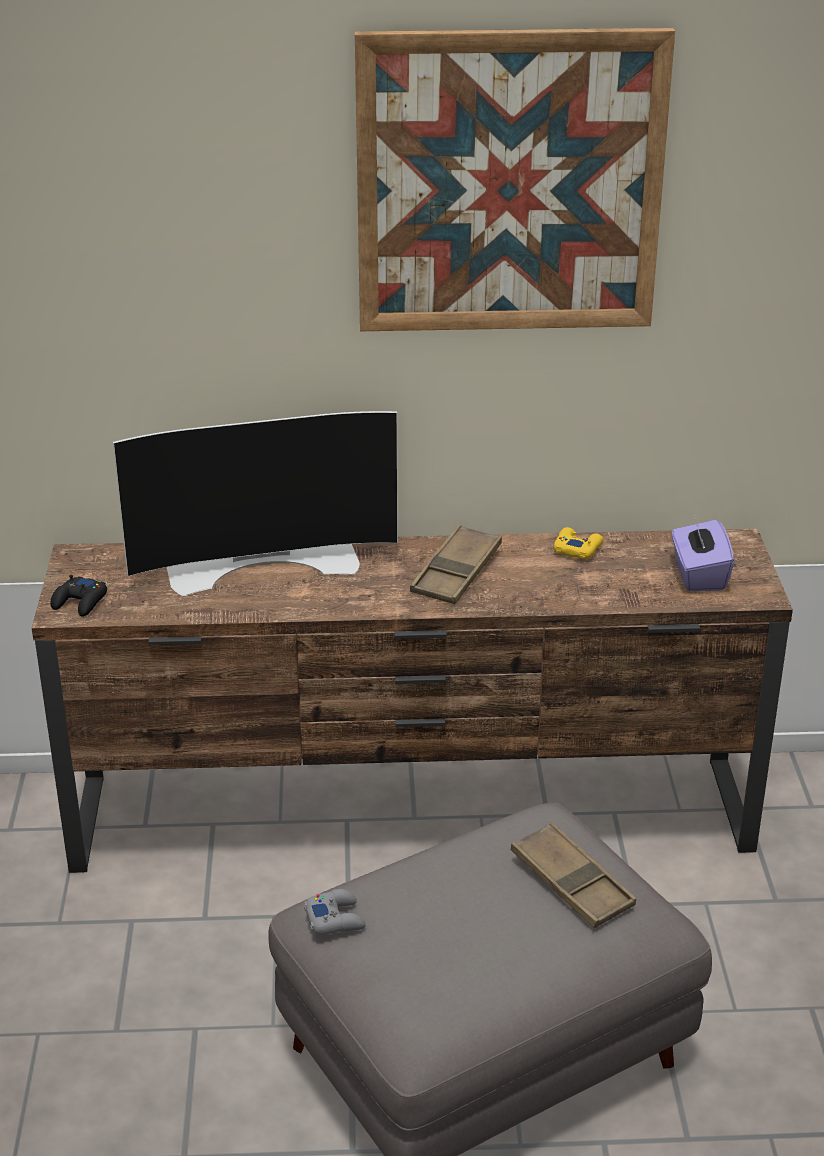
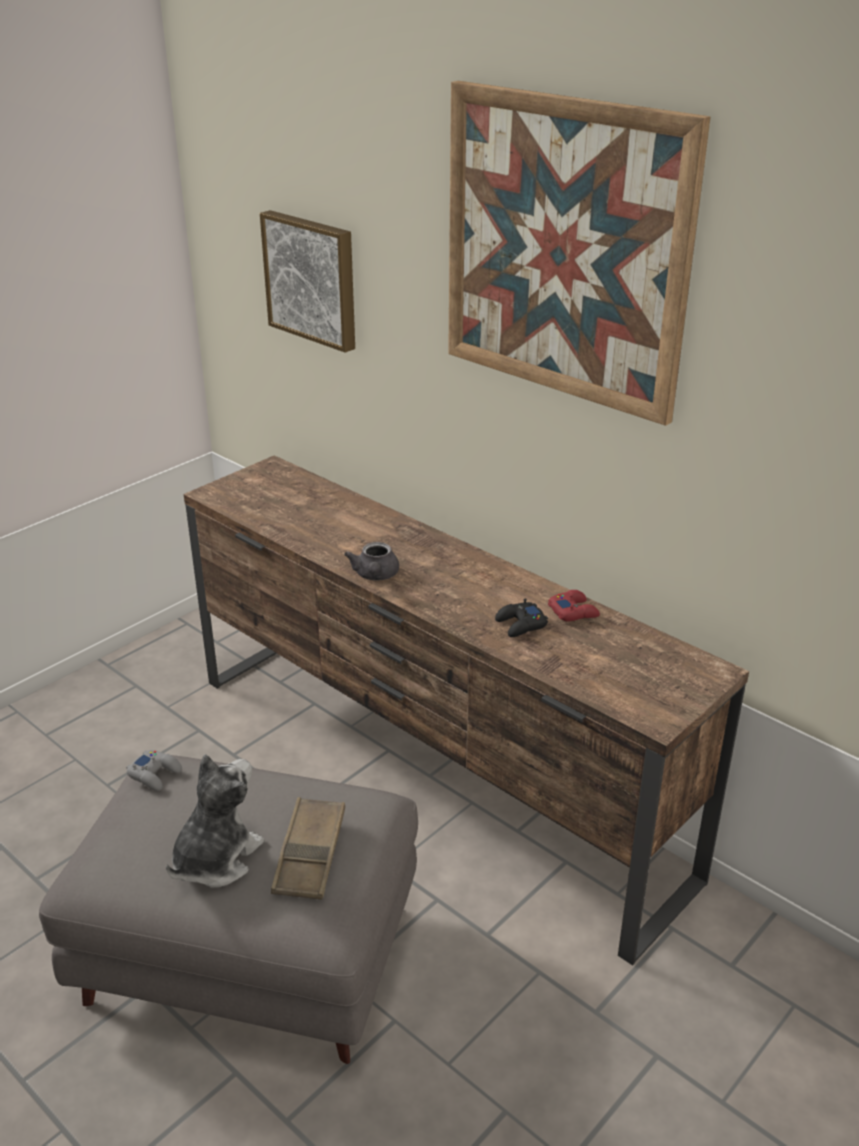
camera: 45 degrees right, 0 degrees up
black game controller [50,575,107,616] -> black game controller moved to [495,599,548,637]
television [113,411,398,596] -> none
brown tray [410,525,502,604] -> none
yellow game controller [554,527,604,559] -> red game controller [548,590,600,621]
purple tissue box [672,515,734,591] -> none
none -> plush toy [166,754,264,888]
none -> picture [260,210,355,353]
none -> grey teapot [344,542,399,580]

